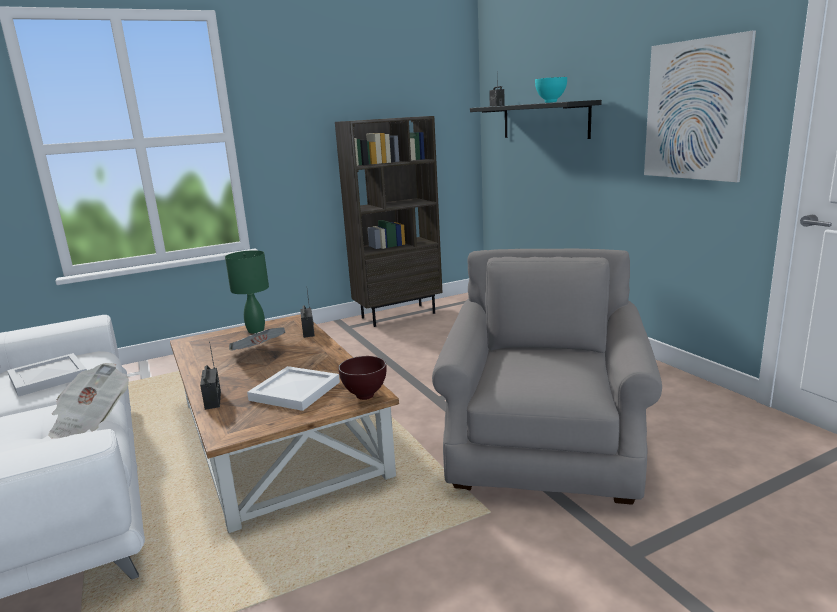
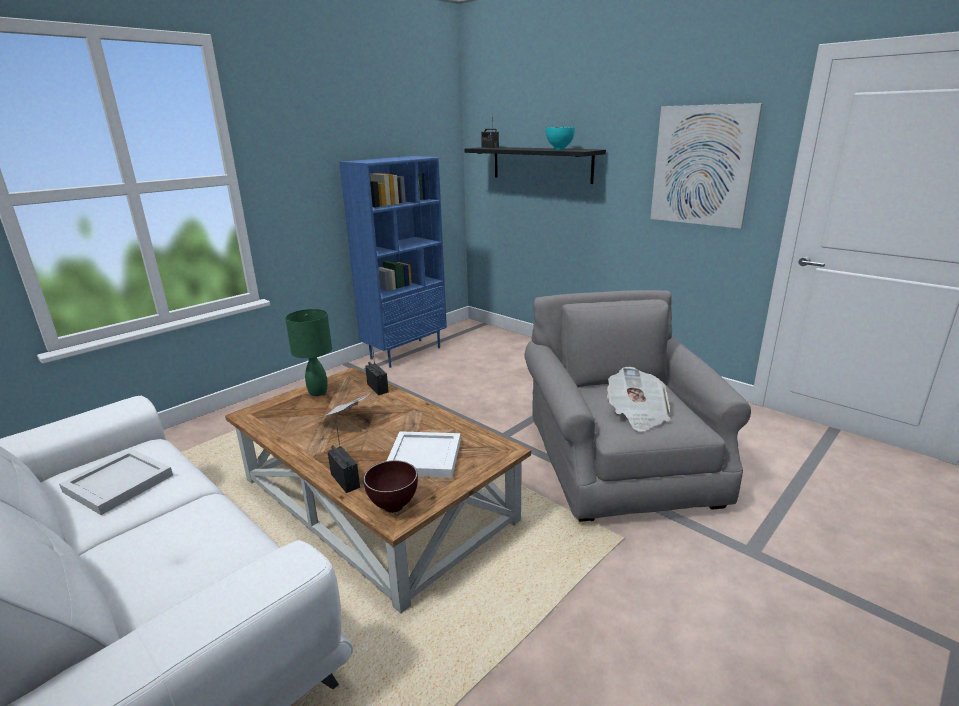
camera: 20 degrees left, 5 degrees up
newspaper [48,363,129,439] -> newspaper moved to [607,367,671,432]
brown bookcase [335,116,443,327] -> blue bookcase [339,156,447,368]
brown bowl [338,356,387,400] -> brown bowl moved to [363,460,418,513]

